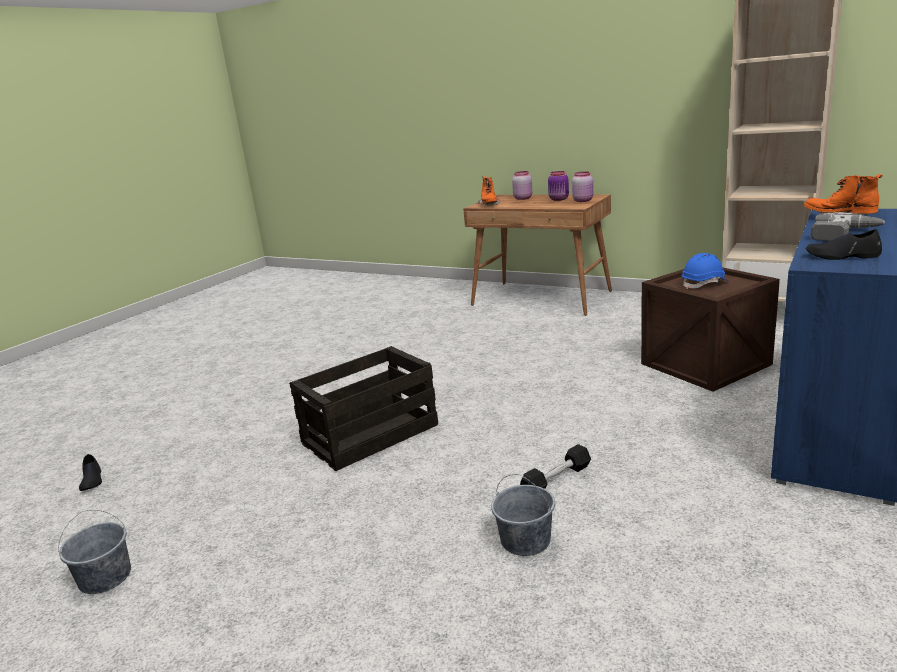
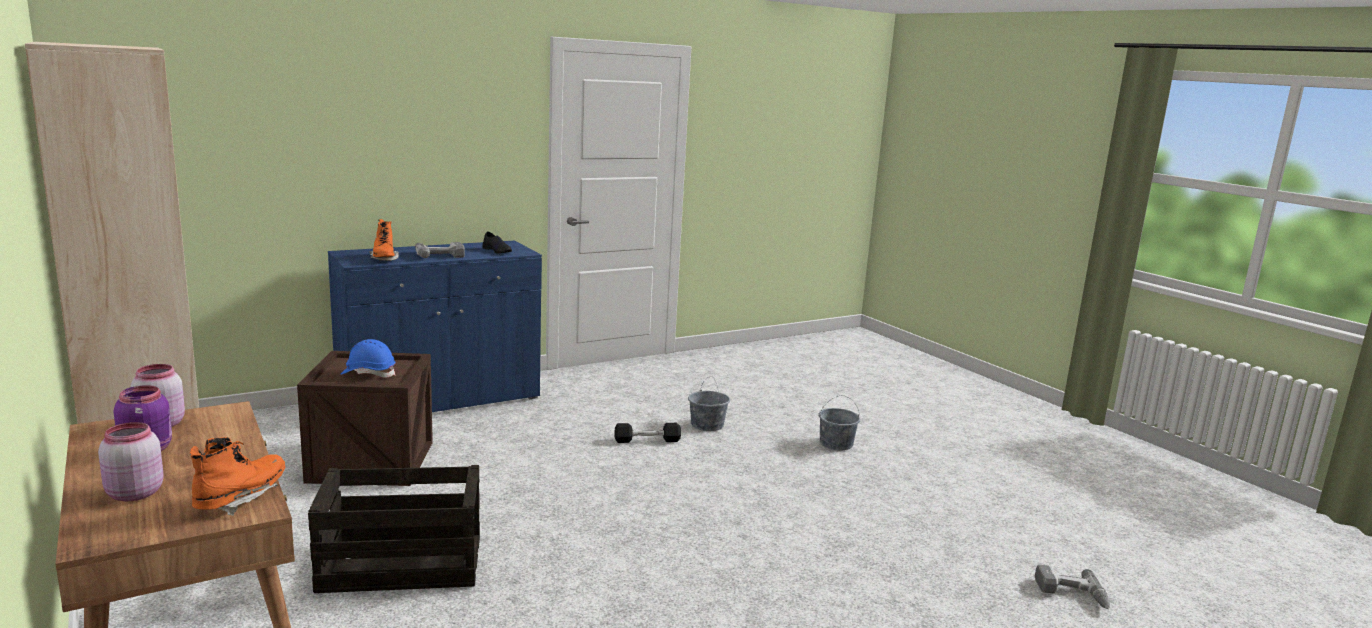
camera: 155 degrees left, 5 degrees down
grey bucket [58,510,131,594] -> grey bucket moved to [819,395,860,450]
black shoe [79,454,102,491] -> power drill [1035,565,1110,609]
crate [289,346,438,471] -> crate moved to [308,465,480,593]

